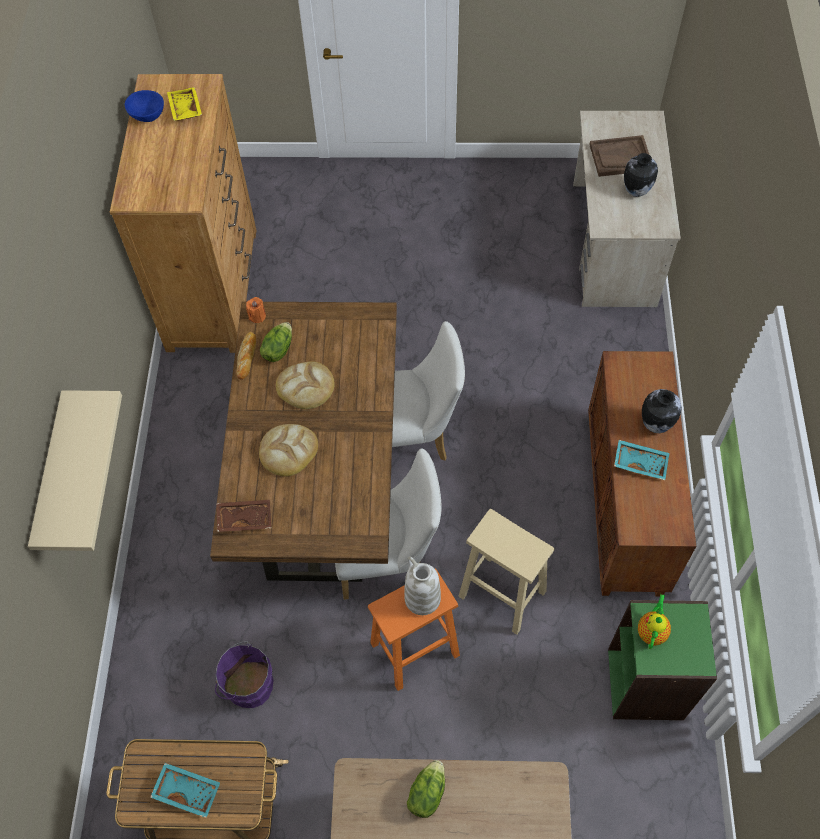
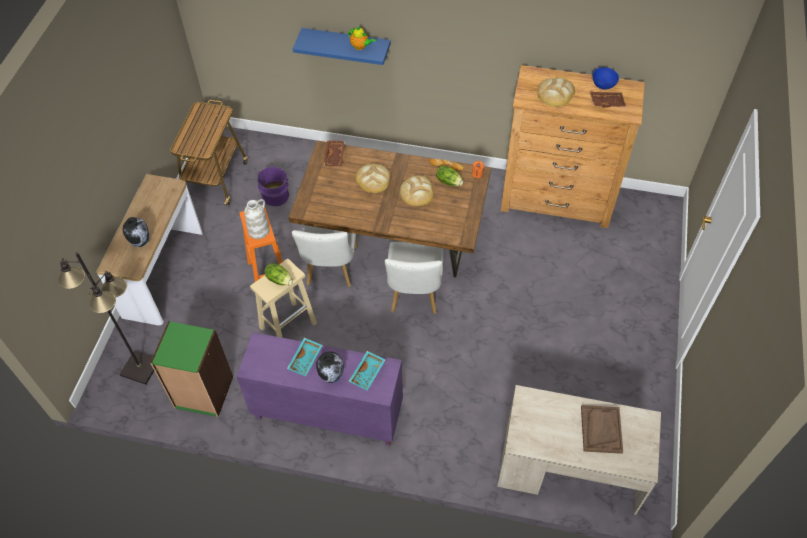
camera: 100 degrees right, 5 degrees down
beige shelf [28,390,122,551] -> blue shelf [293,28,391,65]
turquoise tray [150,763,220,818] -> turquoise tray moved to [348,351,385,391]
yellow tray [167,87,202,121] -> brown tray [590,92,626,108]
lettuce [407,760,445,818] -> lettuce moved to [264,263,293,286]
brown cabinet [588,351,696,597] -> purple cabinet [236,332,403,446]
vase [624,153,658,197] -> vase moved to [122,217,149,247]
teapot [638,594,671,649] -> teapot moved to [348,26,376,50]
none -> black floor lamp [58,252,154,385]
none -> bread [537,78,575,107]

